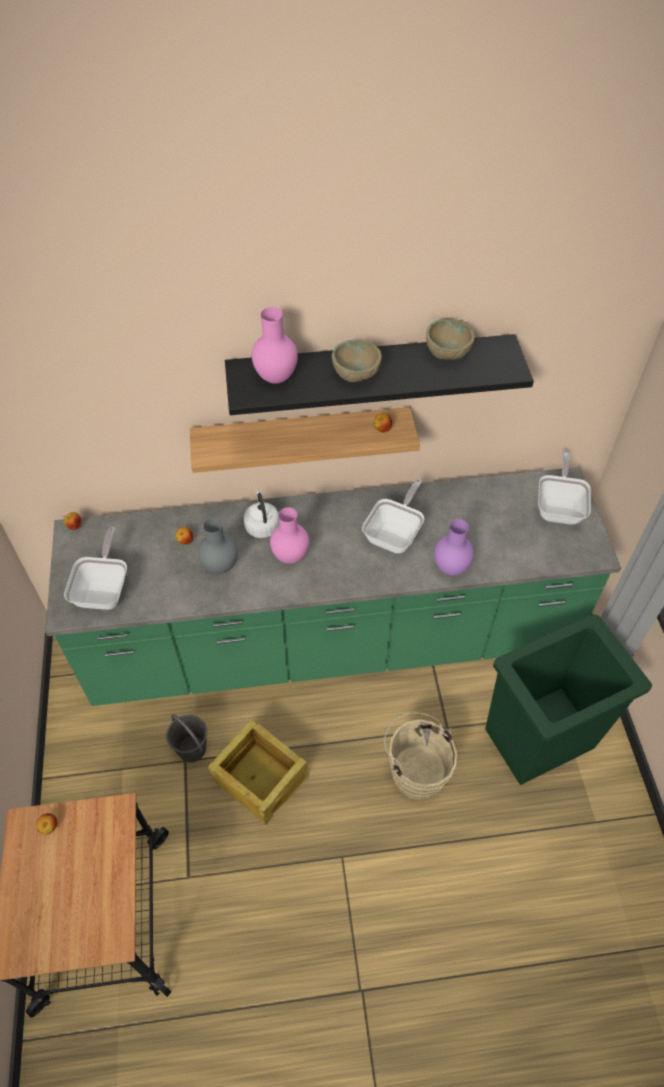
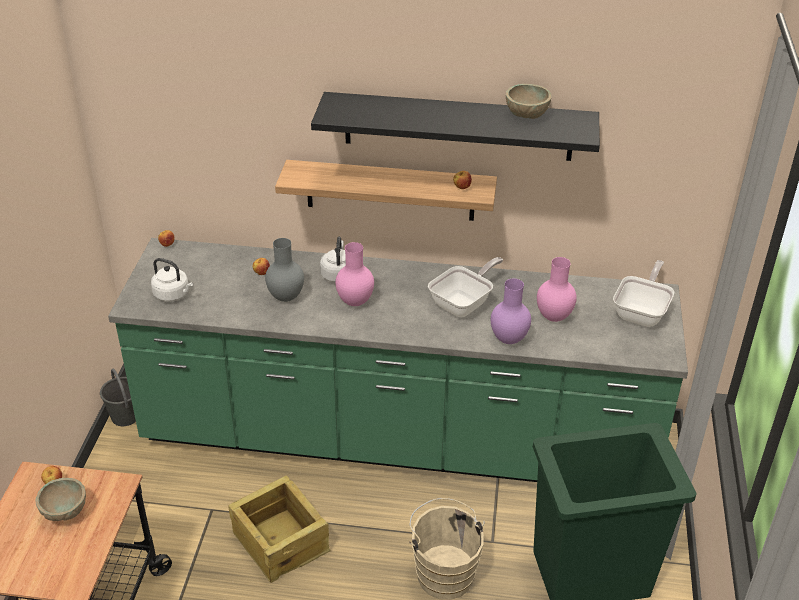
camera: 15 degrees right, 15 degrees down
frying pan [64,527,127,610] -> white kettle [151,258,193,302]
grey bucket [166,714,207,762] -> grey bucket moved to [100,369,136,426]
pink vase [252,307,298,384] -> pink vase moved to [537,257,577,322]
beige bowl [332,339,382,382] -> beige bowl moved to [35,478,86,521]

